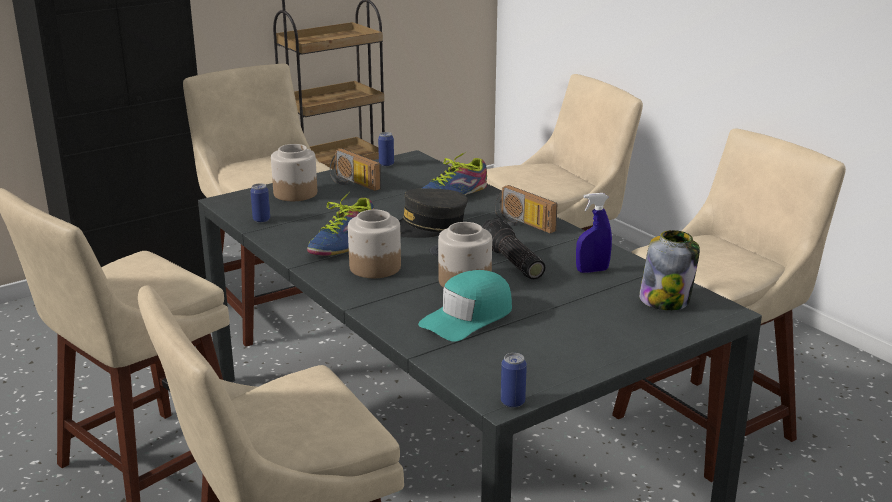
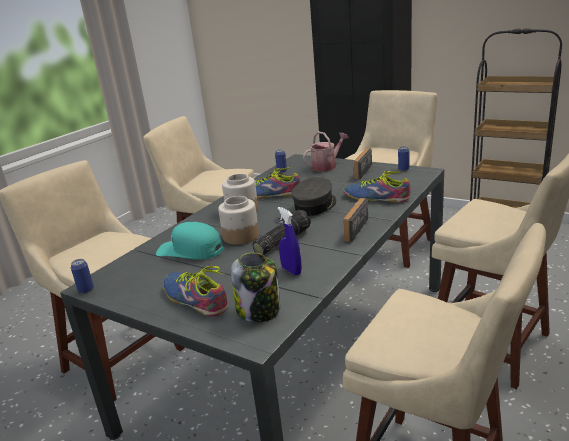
camera: 70 degrees right, 0 degrees up
jar [271,144,317,201] -> watering can [303,132,349,172]
grey cap [399,189,468,238] -> grey cap turned 75 degrees clockwise [291,177,336,216]
none -> shoe [163,266,228,316]

